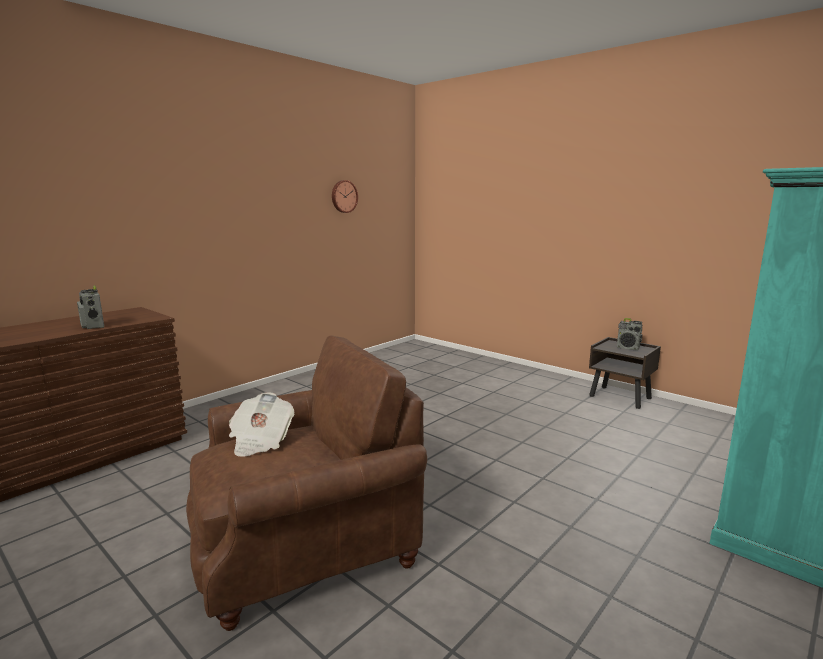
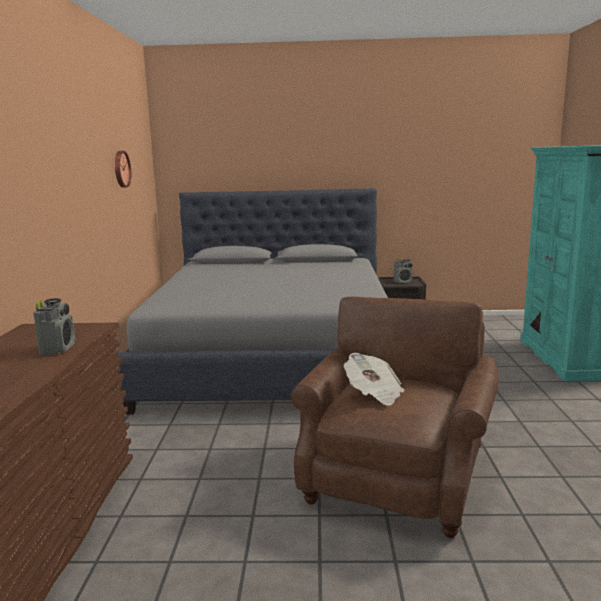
camera: 40 degrees left, 0 degrees up
radio [77,285,104,329] -> radio turned 105 degrees counterclockwise [33,298,75,355]
none -> grey bed [116,188,388,414]

